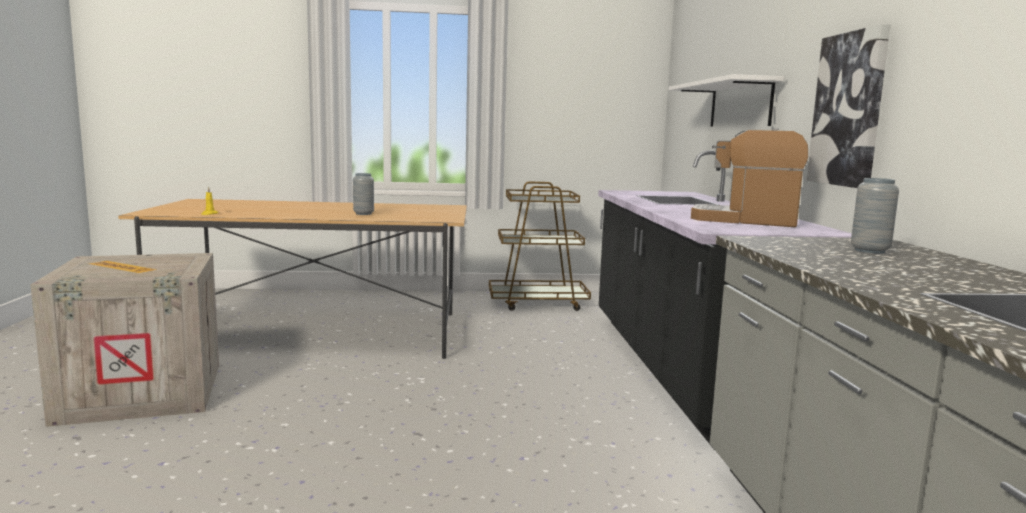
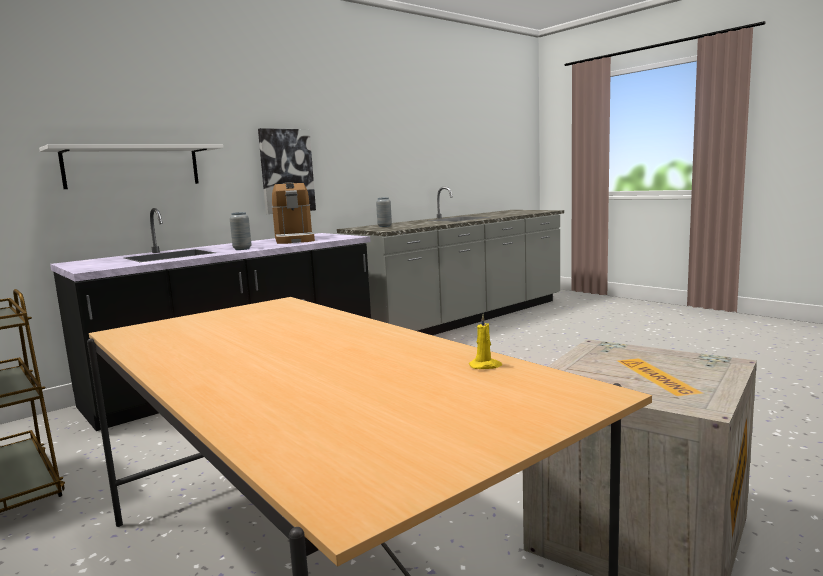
camera: 125 degrees left, 0 degrees up
grey vase [353,173,374,215] -> grey vase moved to [230,212,251,250]

